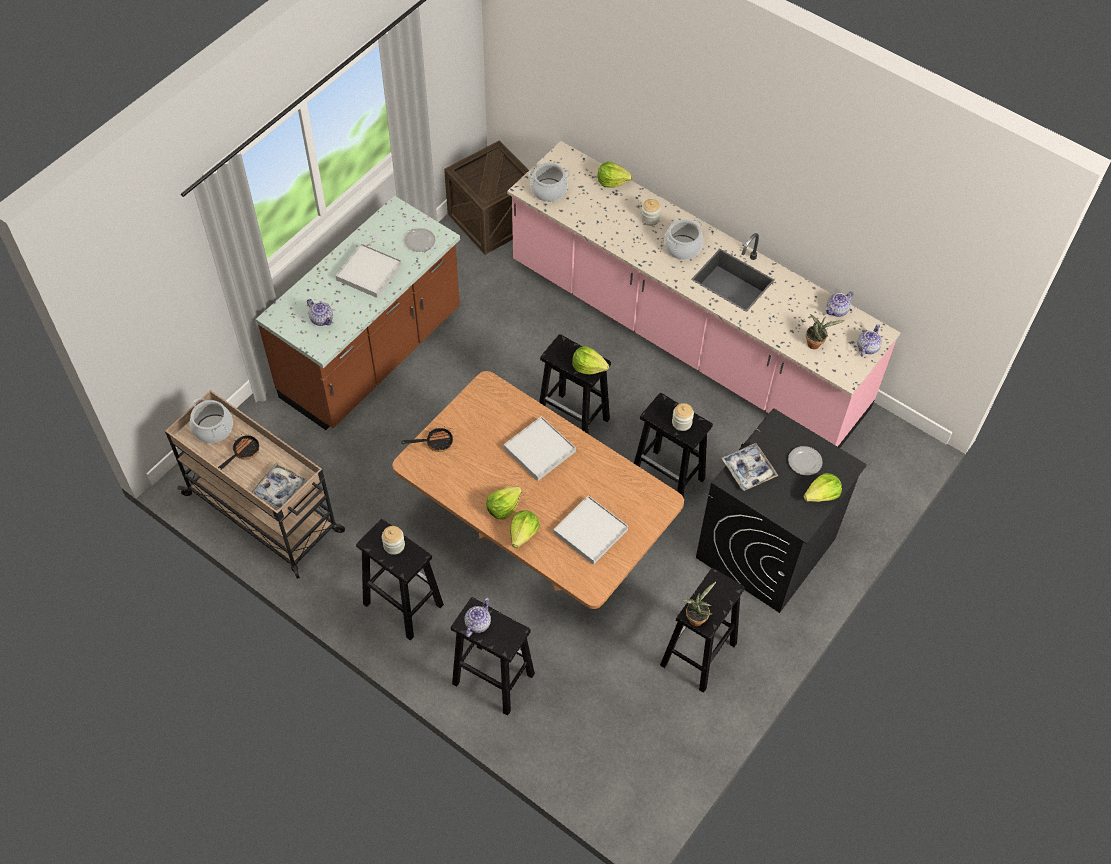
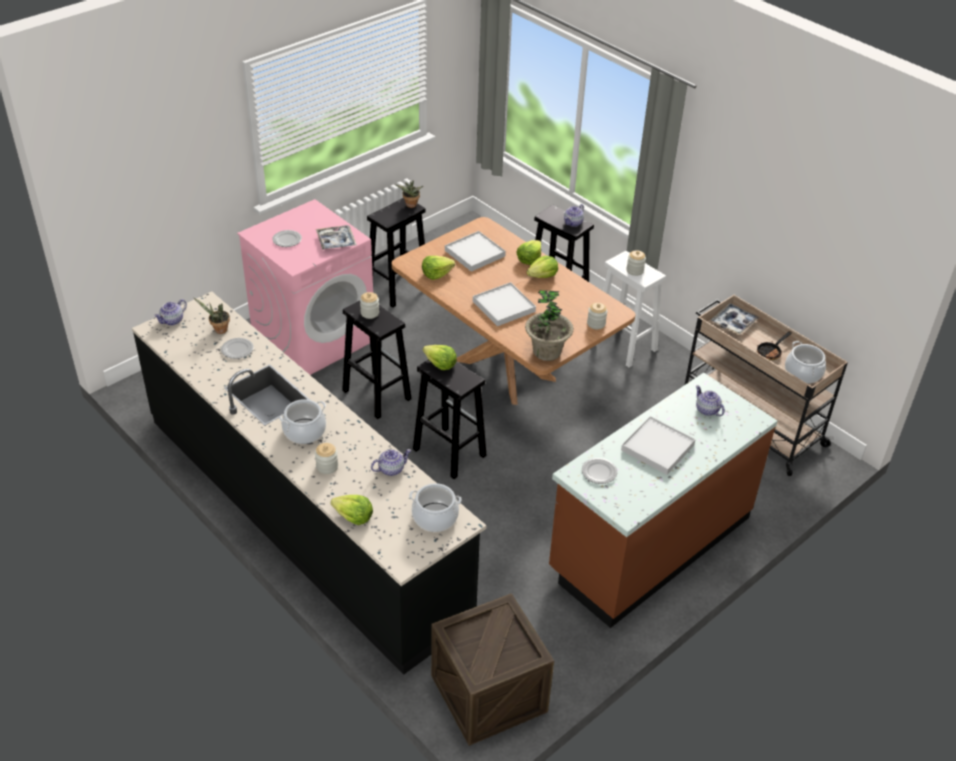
camera: 170 degrees left, 15 degrees down
black stool [356,519,444,640] -> white stool [603,251,666,367]
frying pan [401,426,453,452] -> jar [587,303,607,329]
pink counter [507,141,900,448] -> black counter [132,291,486,675]
black washing machine [696,408,867,613] -> pink washing machine [237,199,373,375]
lettuce [803,473,842,502] -> lettuce moved to [422,256,455,280]
teapot [825,291,854,317] -> teapot moved to [371,449,411,476]
none -> plate [221,338,254,359]
none -> potted plant [525,290,574,361]

